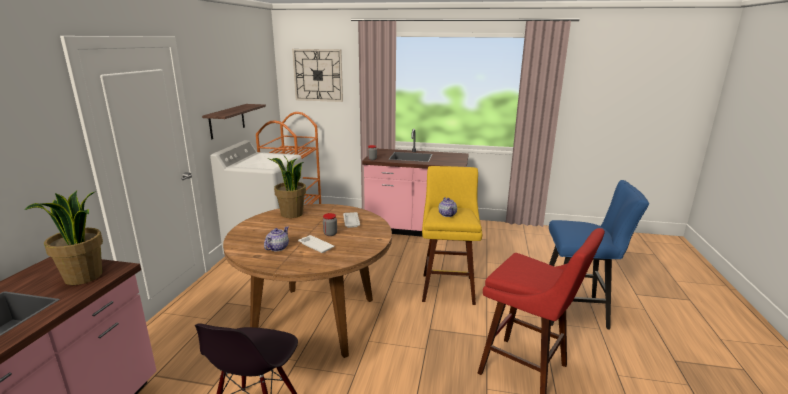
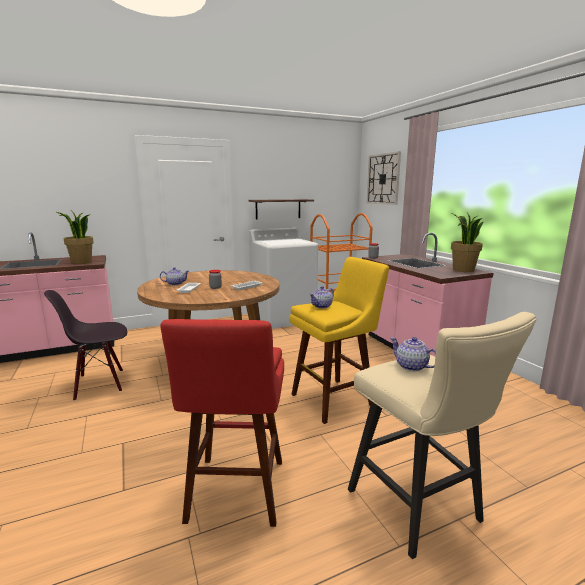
camera: 55 degrees right, 5 degrees down
potted plant [268,156,306,218] -> potted plant moved to [451,213,484,272]
blue stool [549,180,649,329] -> beige stool [348,312,537,559]
none -> teapot [390,337,436,371]

